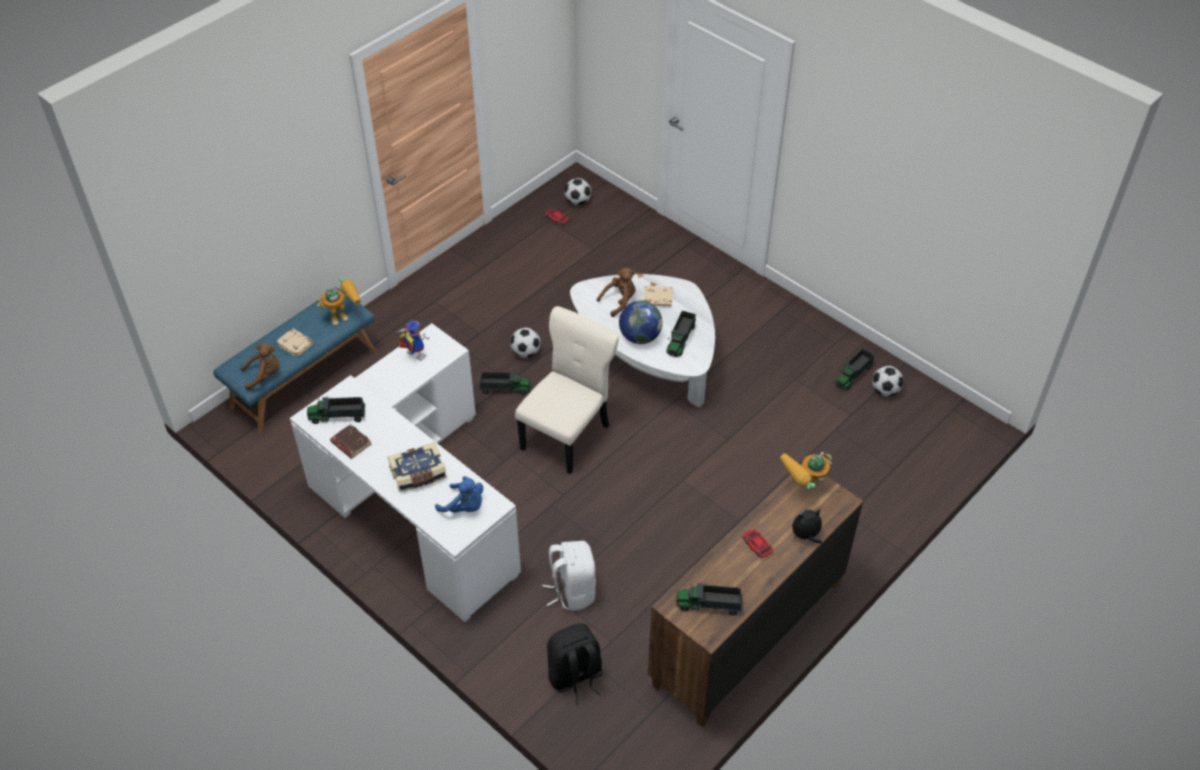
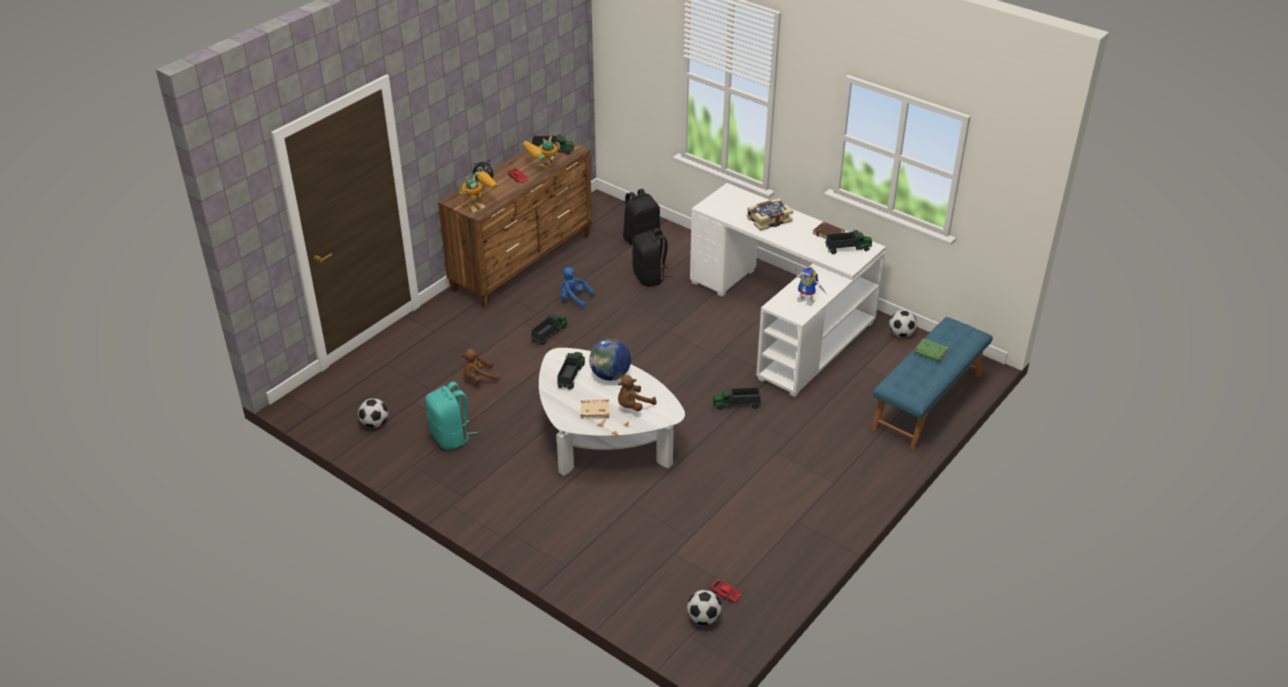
camera: 175 degrees right, 10 degrees down
brown plush toy [240,343,280,390] -> brown plush toy moved to [462,349,500,384]
beige book [276,328,314,357] -> green book [914,339,948,362]
toy robot [317,278,361,327] -> toy robot moved to [523,136,560,168]
blue plush toy [435,476,483,513] -> blue plush toy moved to [560,267,594,308]
football [510,328,541,358] -> football moved to [889,310,917,337]
beige chair [515,306,619,474] -> none
white backpack [542,541,596,611] -> black backpack [632,228,673,286]
toy truck [835,349,874,390] -> toy truck moved to [531,314,568,345]
none -> turquoise backpack [425,381,477,450]

